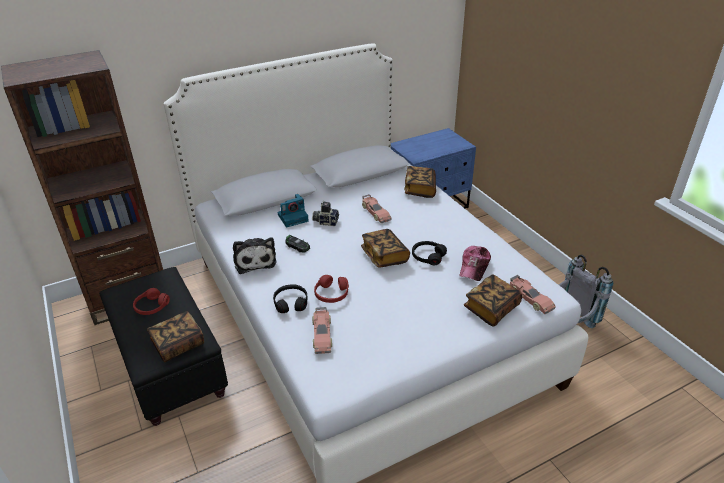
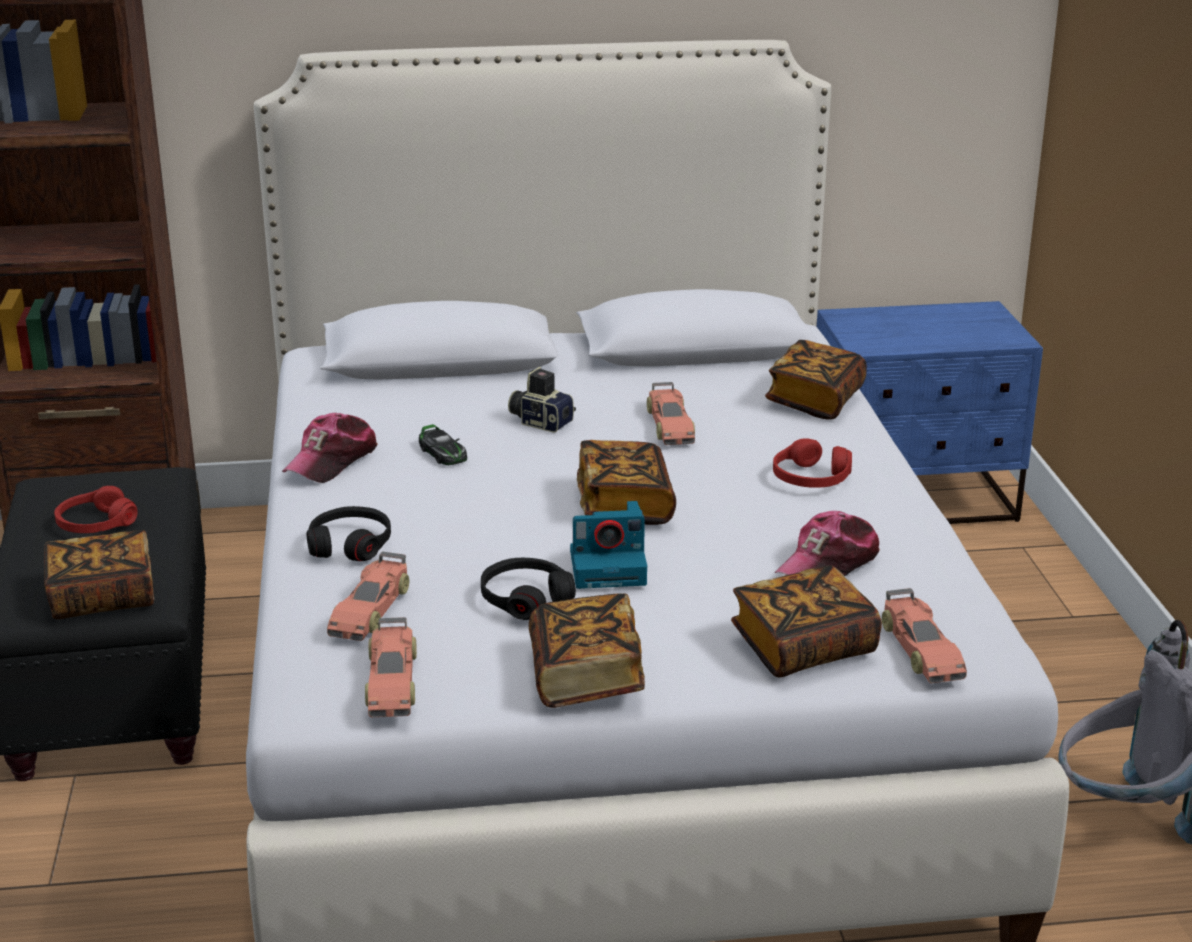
camera: 20 degrees right, 10 degrees down
plush toy [233,237,277,274] -> cap [282,413,378,483]
camera [277,194,309,227] -> camera moved to [570,501,647,589]
red headphones [314,275,349,303] -> red headphones moved to [773,438,852,488]
black headphones [412,241,447,265] -> black headphones moved to [481,558,576,620]
none -> toy car [365,617,417,717]
none -> book [529,593,645,708]

